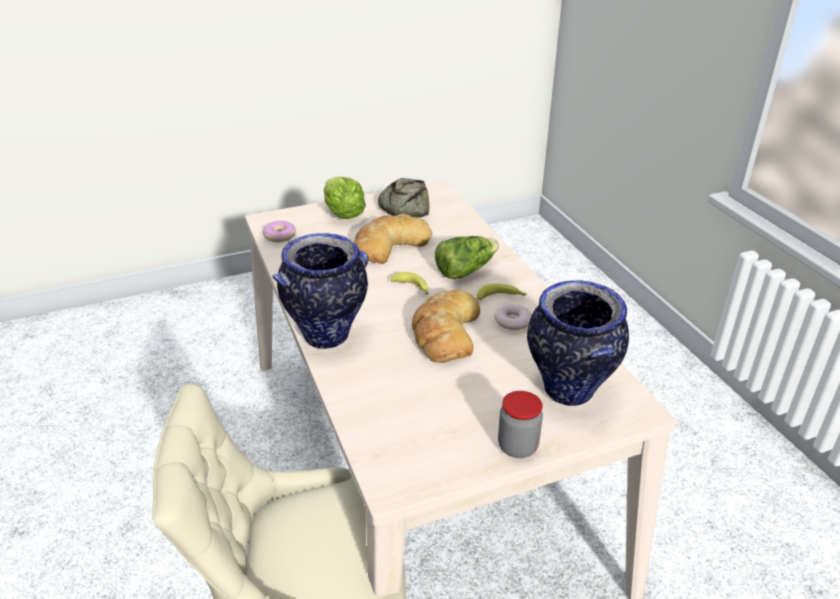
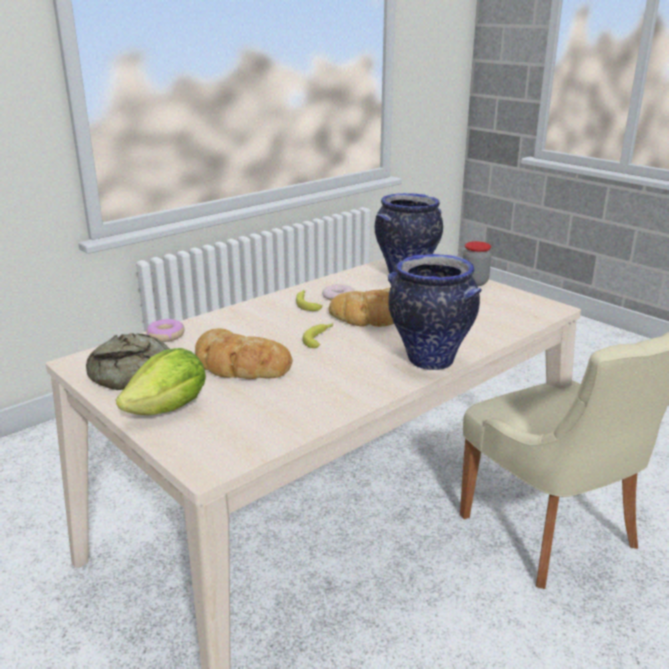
camera: 110 degrees left, 10 degrees down
donut [263,221,296,242] -> donut moved to [146,319,185,342]
lettuce [435,236,499,279] -> none

